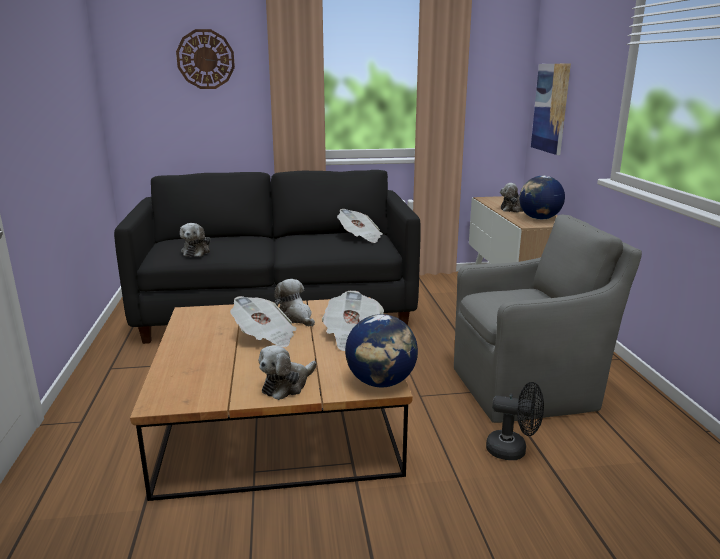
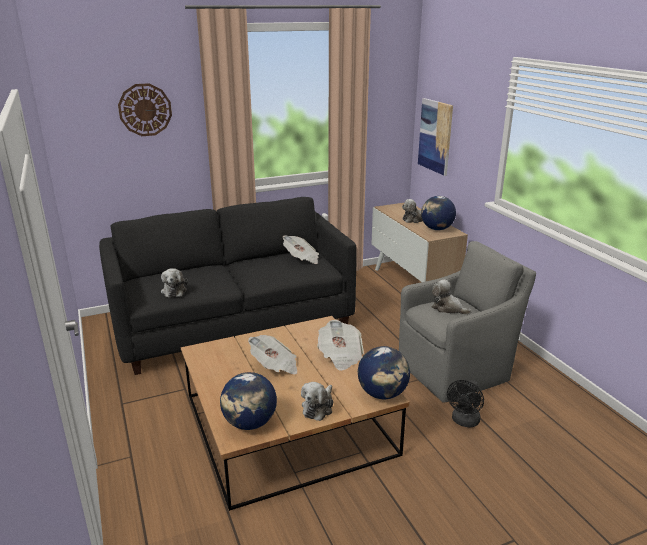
camera: 15 degrees left, 5 degrees up
plush toy [275,279,315,326] -> plush toy moved to [431,280,472,315]
black fan [486,382,544,460] -> black fan turned 120 degrees clockwise [447,380,484,428]
none -> globe [220,372,277,430]

